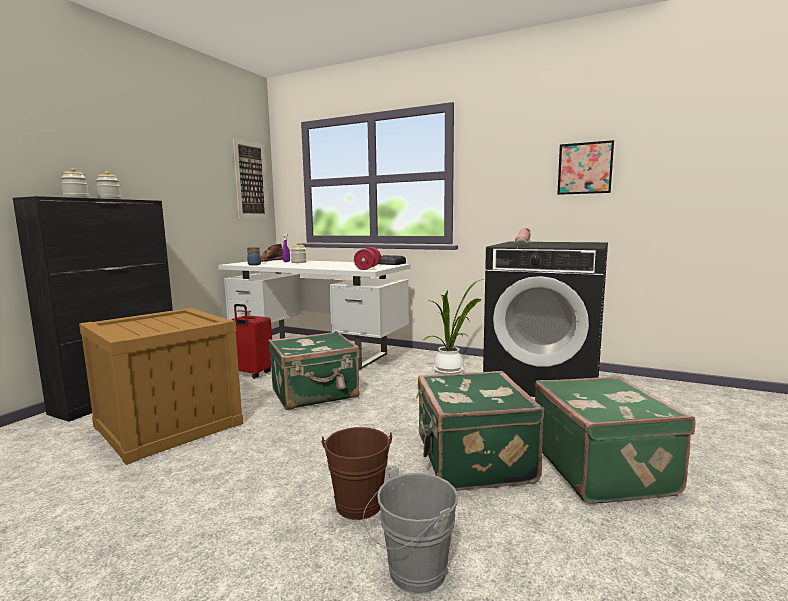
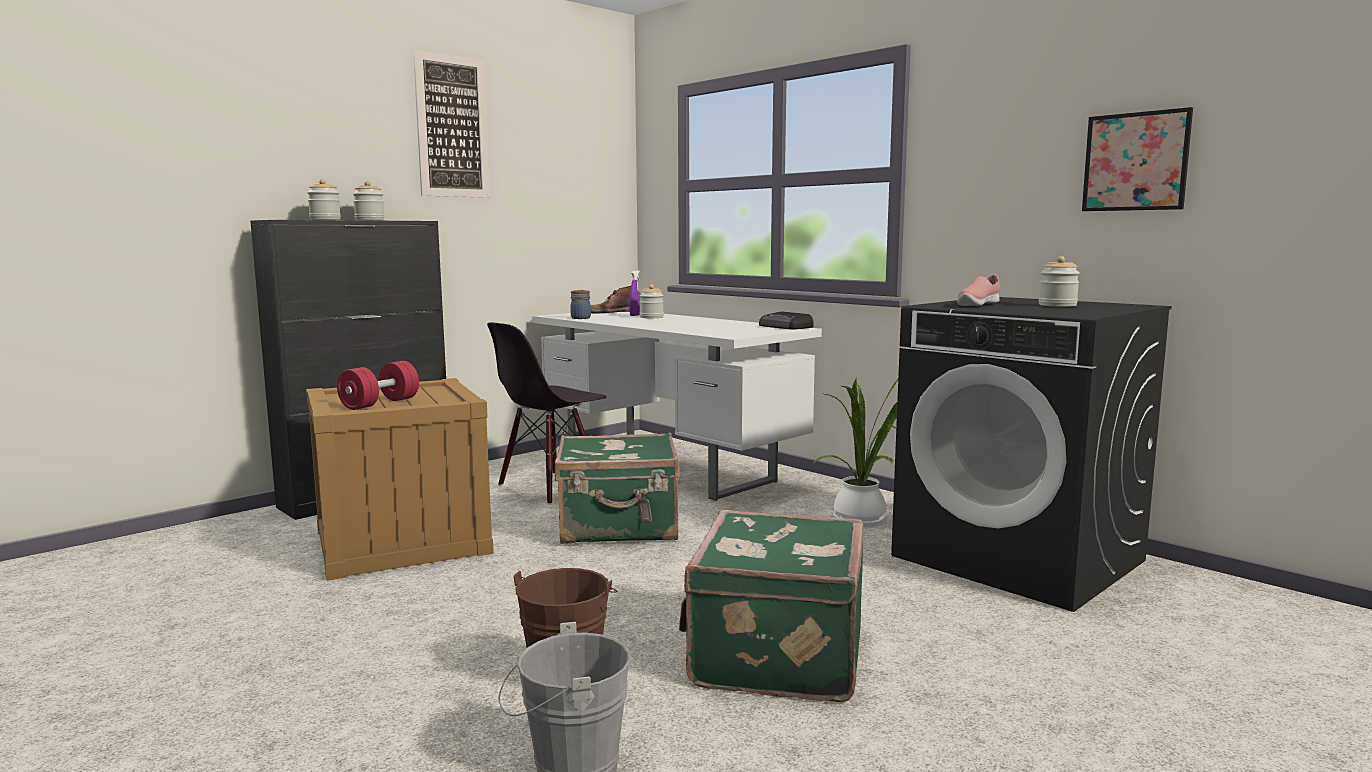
camera: 20 degrees right, 0 degrees up
red suitcase [231,304,272,379] -> black chair [487,322,607,505]
picture [233,138,269,218] -> picture moved to [413,50,490,198]
red dumbbell [354,247,381,270] -> red dumbbell moved to [337,361,419,410]
green suitcase [535,376,696,504] -> none
none -> jar [1039,256,1080,307]

